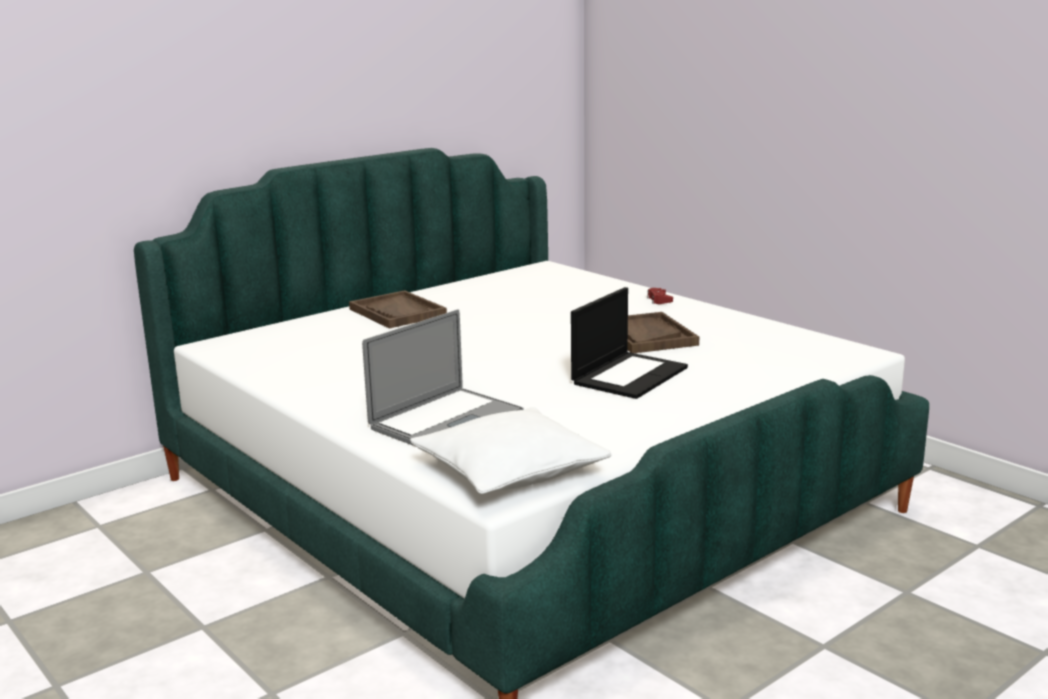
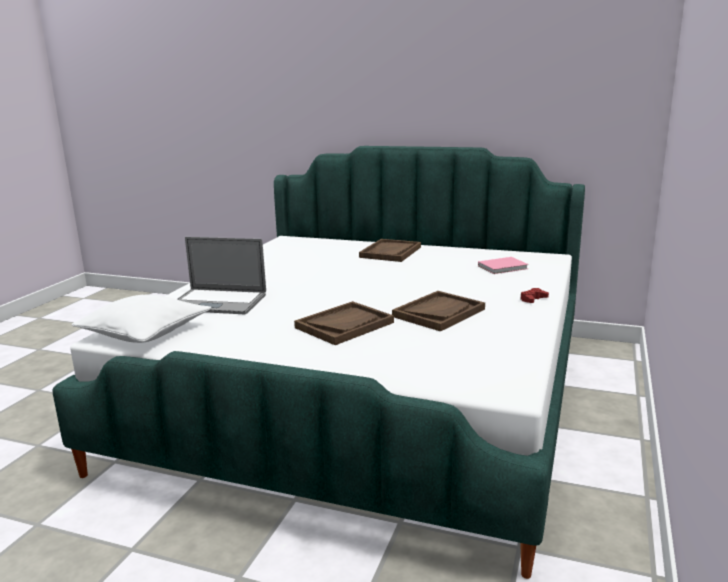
camera: 60 degrees right, 0 degrees up
laptop [571,287,688,399] -> brown tray [294,301,394,345]
none -> pink book [478,257,528,274]

